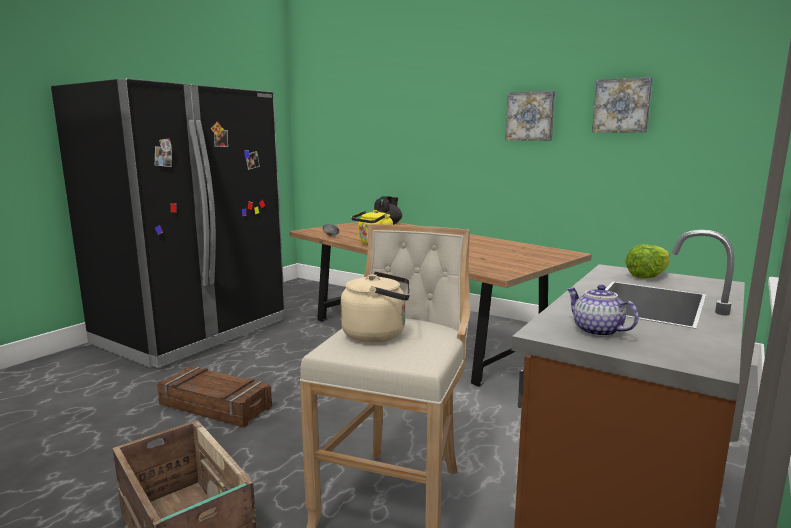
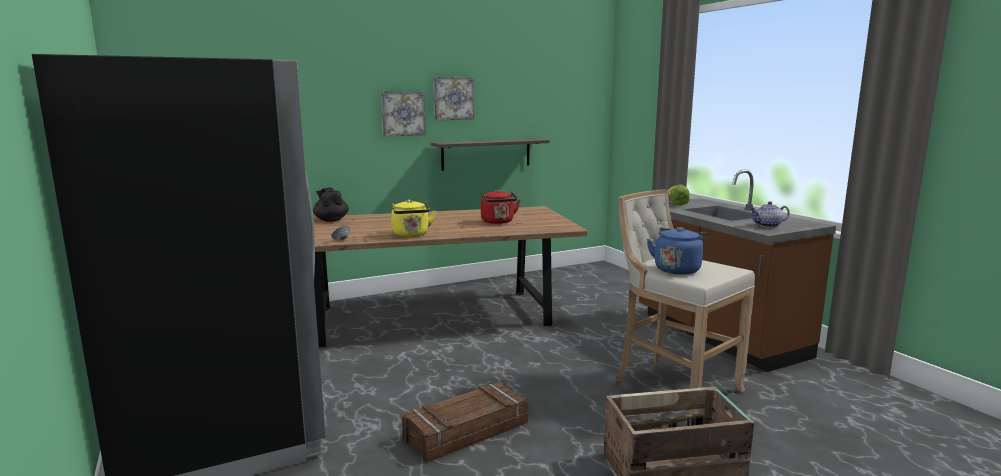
camera: 60 degrees left, 0 degrees up
beige kettle [341,271,410,343] -> blue kettle [647,227,708,275]
picture [592,77,653,133] -> picture moved to [381,91,425,137]
none -> shelf [431,139,550,171]
none -> red kettle [481,190,520,224]

